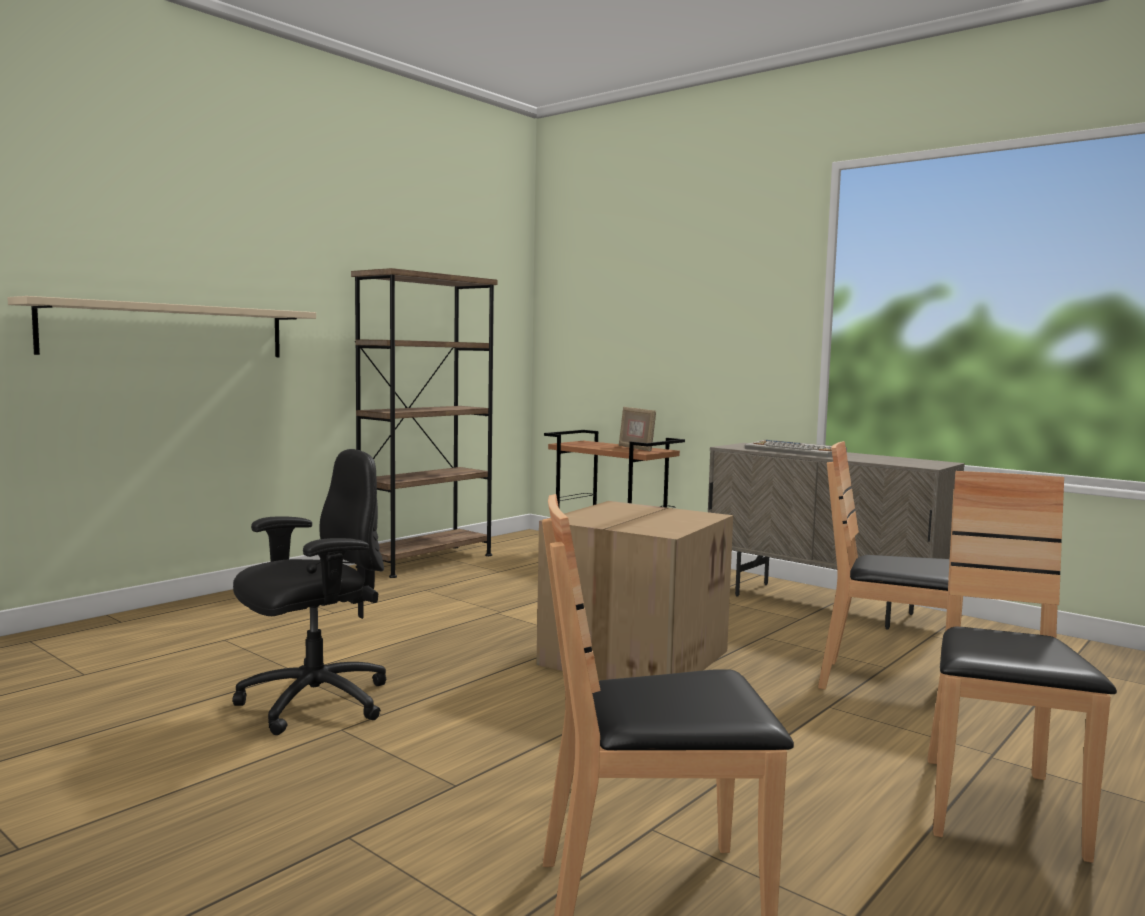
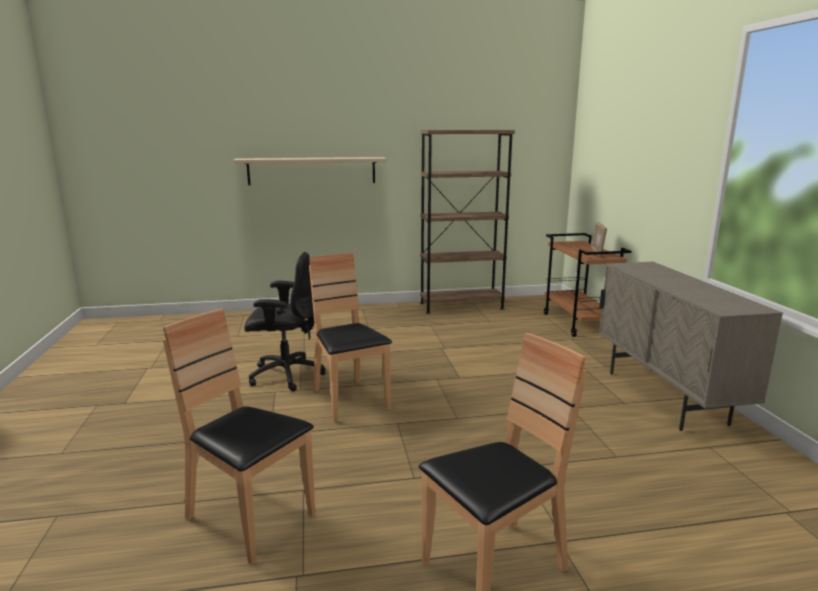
camera: 40 degrees right, 10 degrees up
cardboard box [536,501,733,680] -> none
keyboard [745,440,847,457] -> none
brown chair [818,441,963,690] -> brown chair moved to [309,252,392,423]

